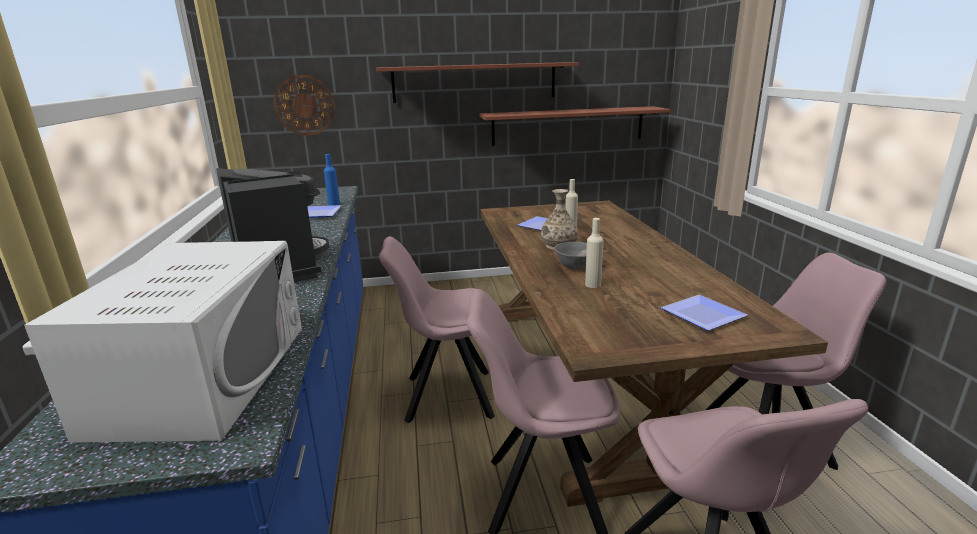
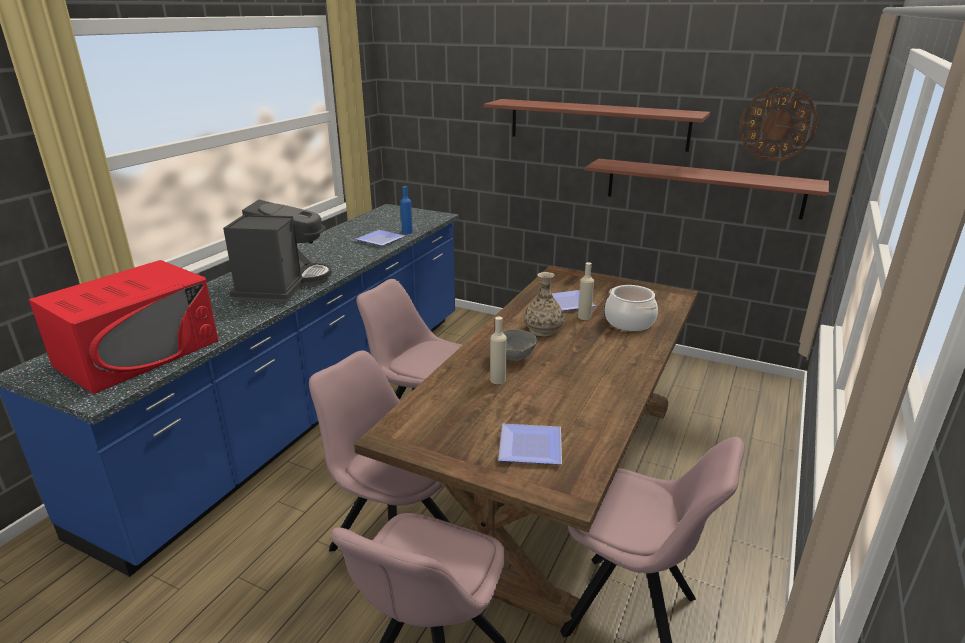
camera: 35 degrees right, 5 degrees up
white microwave [24,241,302,443] -> red microwave [29,260,219,394]
wall clock [273,75,335,136] -> wall clock moved to [739,88,818,161]
none -> cooking pot [605,285,658,331]

